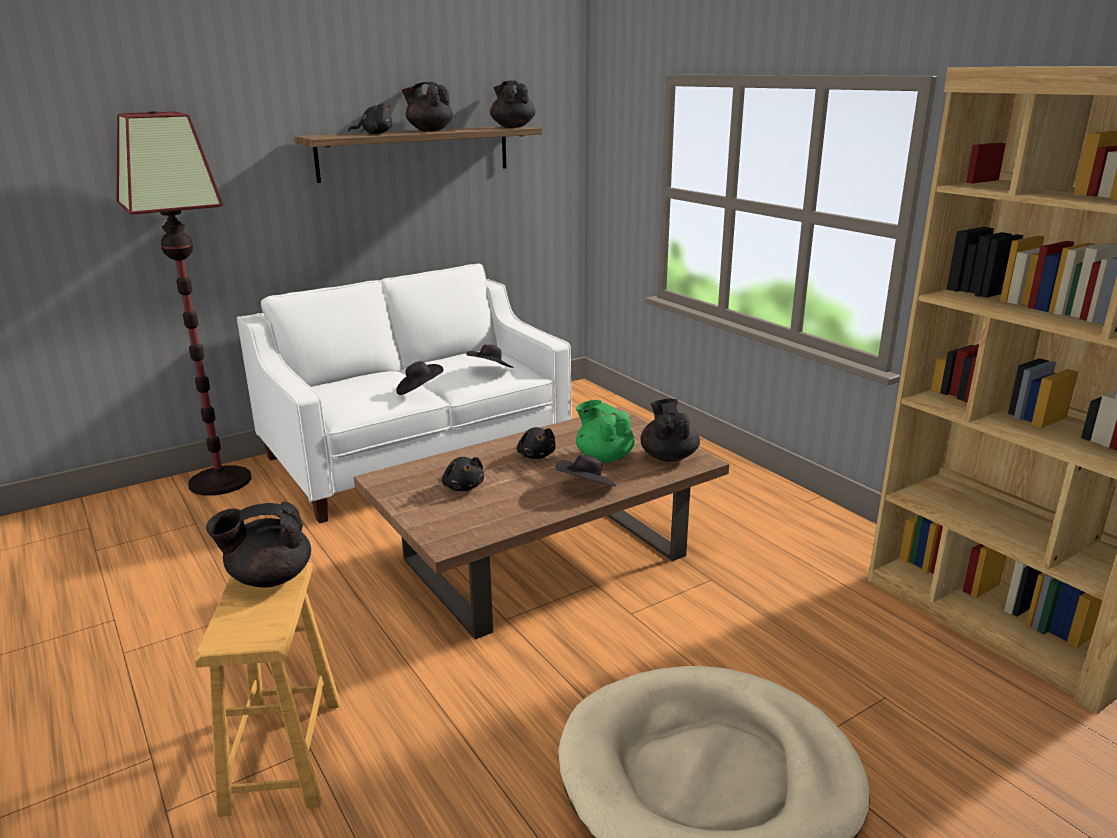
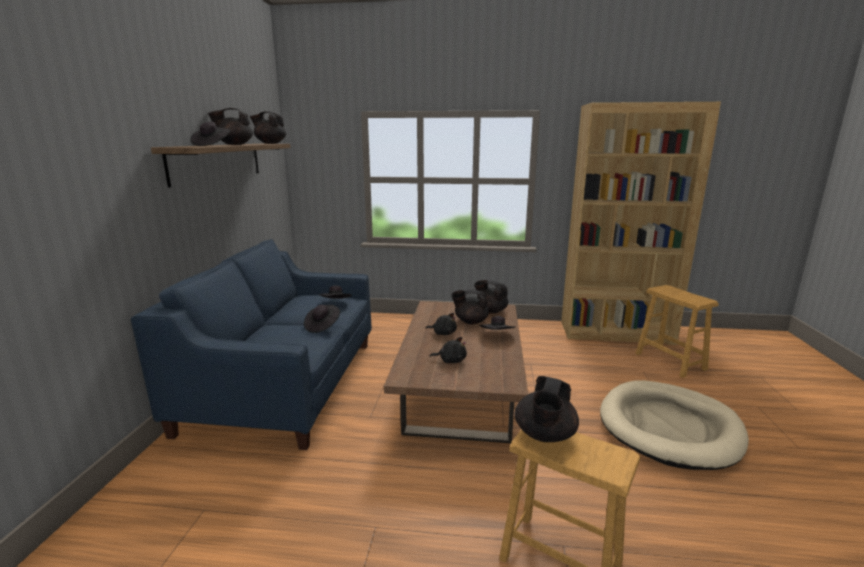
camera: 50 degrees left, 5 degrees down
floor lamp [116,111,252,496] -> none
white sofa [237,264,572,524] -> blue sofa [131,239,372,450]
black plush toy [348,104,392,134] -> black hat [190,122,231,146]
green teapot [576,400,635,463] -> black teapot [451,290,489,324]
none -> brown stool [635,285,719,378]

